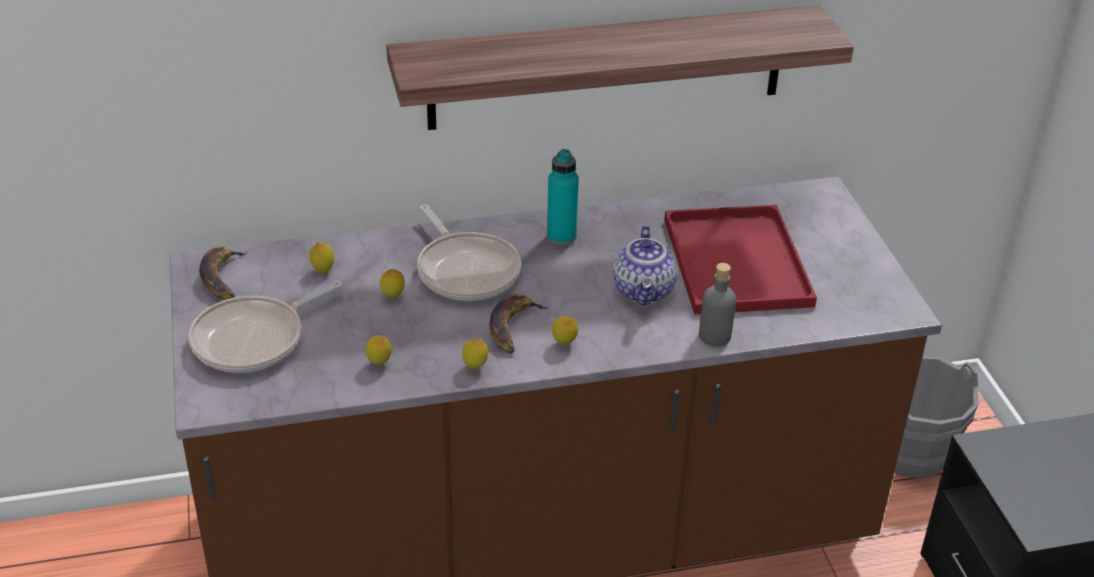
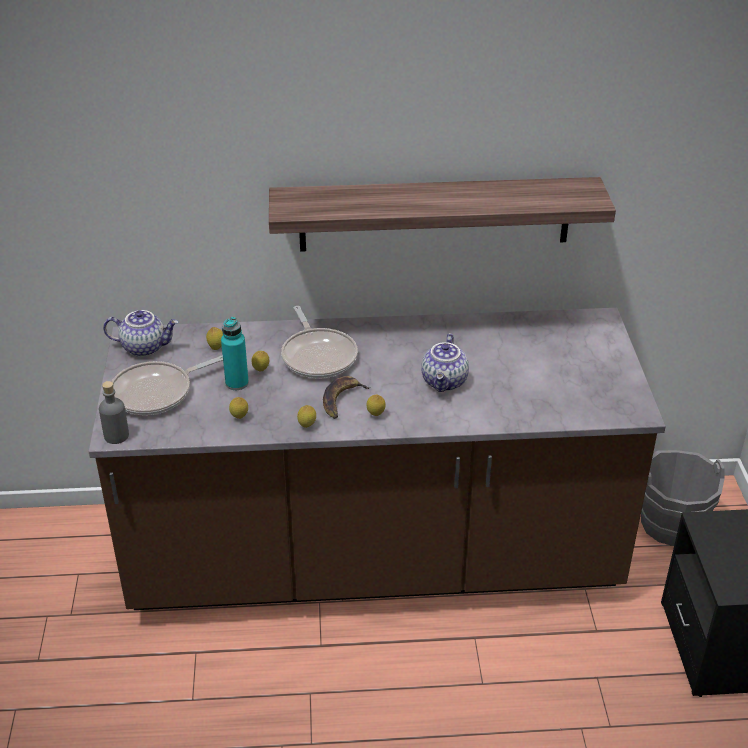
camera: 10 degrees right, 0 degrees up
banana [199,247,247,299] -> teapot [103,310,179,357]
turquoise bottle [547,149,579,245] -> turquoise bottle moved to [221,317,249,390]
red tray [664,205,817,315] -> none
grey bottle [699,263,736,346] -> grey bottle moved to [99,381,129,444]

